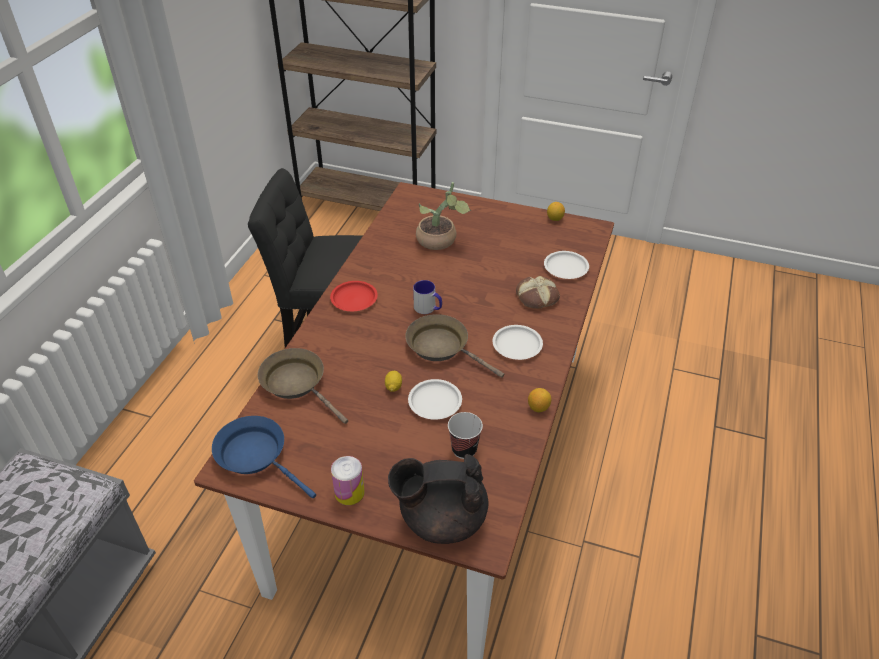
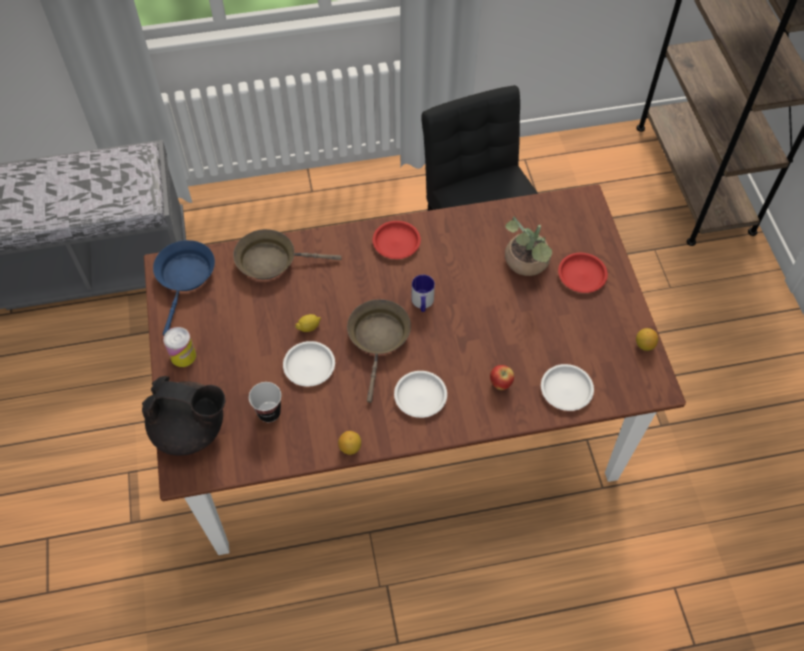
camera: 60 degrees right, 15 degrees up
brown frying pan [258,348,348,424] -> brown frying pan turned 105 degrees counterclockwise [233,229,342,279]
black teapot [388,454,489,544] -> black teapot turned 135 degrees clockwise [142,376,225,456]
bread [516,276,560,309] -> apple [490,365,514,390]
none -> red plate [558,253,608,293]

